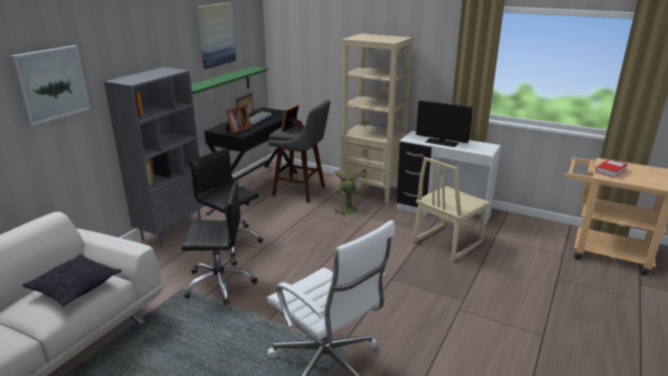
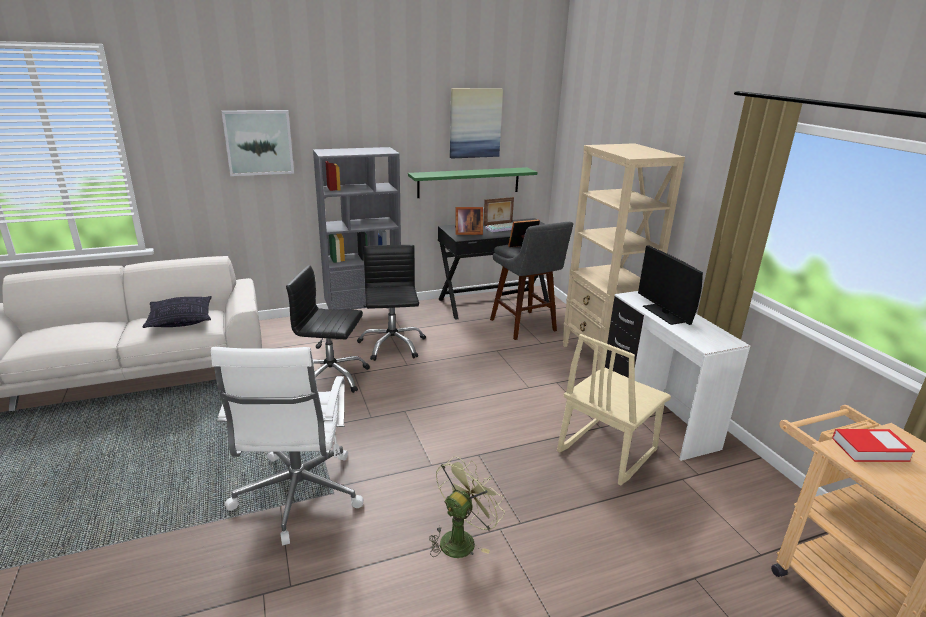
camera: 40 degrees right, 0 degrees up
black office chair [181,181,257,305] -> black office chair turned 150 degrees clockwise [286,265,370,393]
green fan [329,164,368,215] -> green fan moved to [429,456,505,558]
beige chair [413,157,491,261] -> beige chair turned 45 degrees counterclockwise [557,334,671,486]

